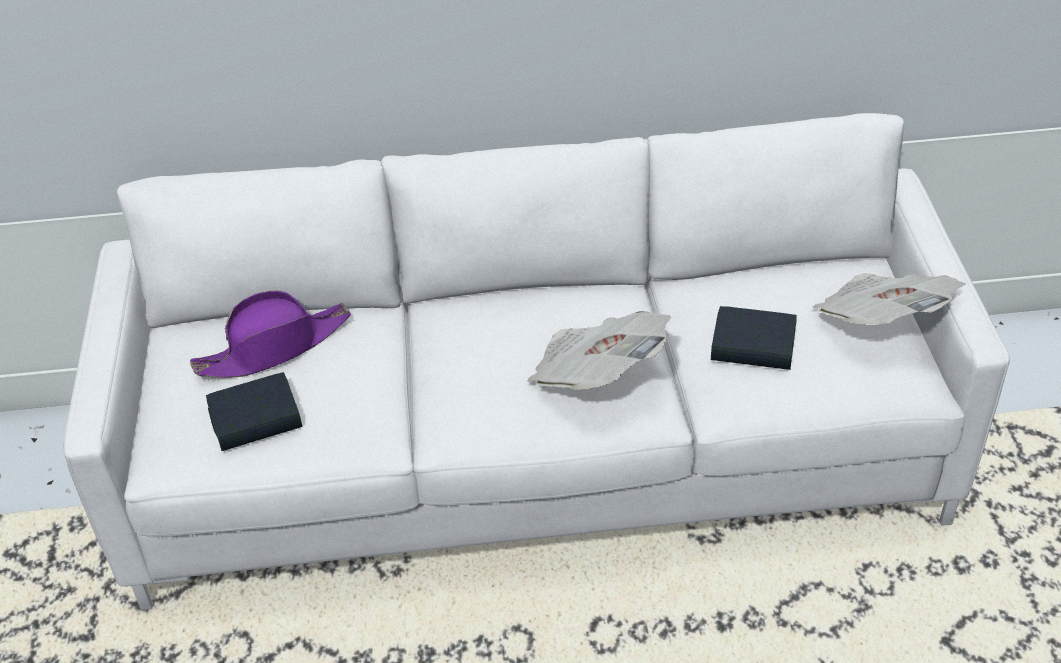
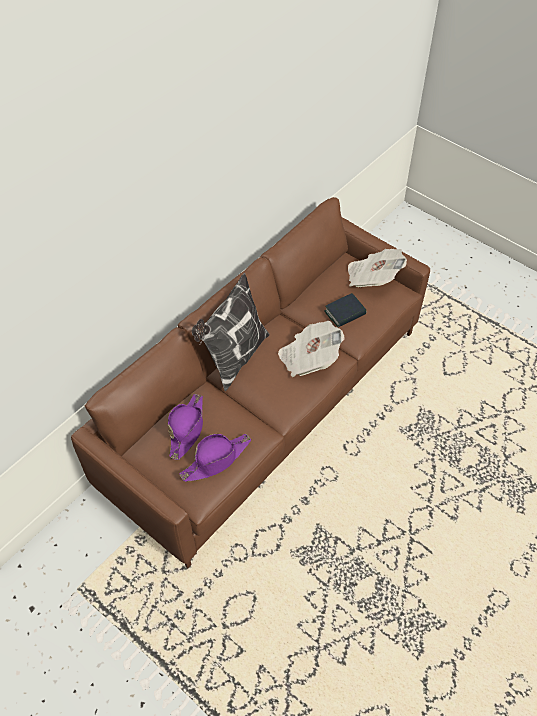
camera: 45 degrees left, 10 degrees up
white sofa [64,113,1010,610] -> brown sofa [71,197,430,568]
book [206,372,302,451] -> purple hat [179,434,251,482]
none -> pillow [192,273,270,391]

